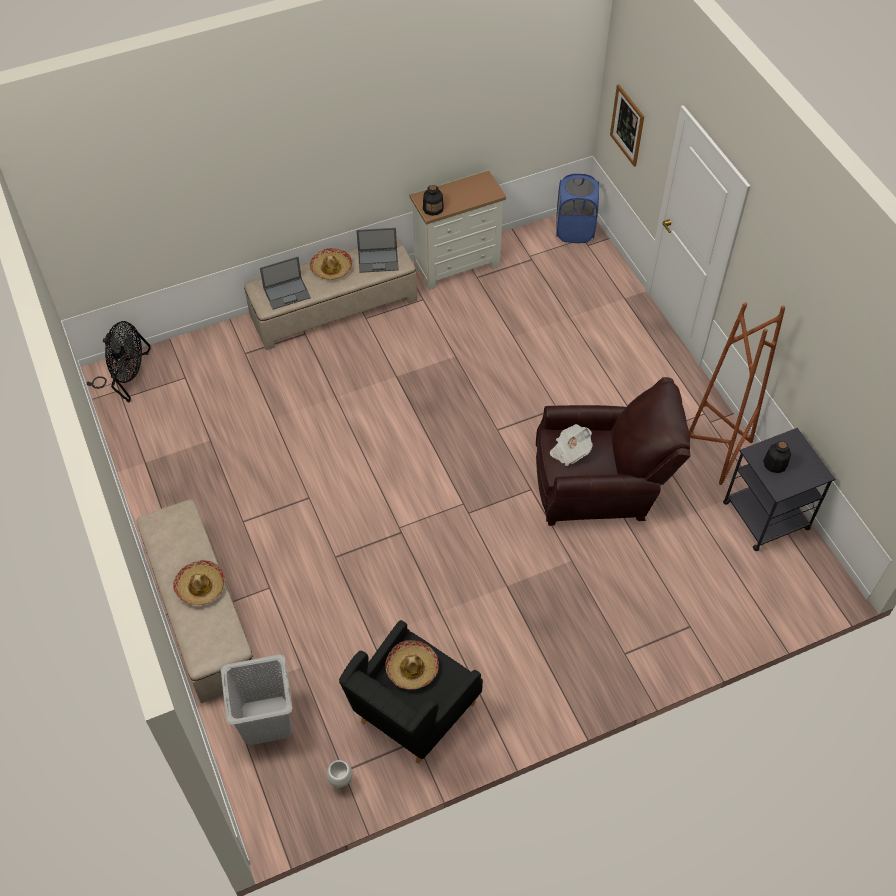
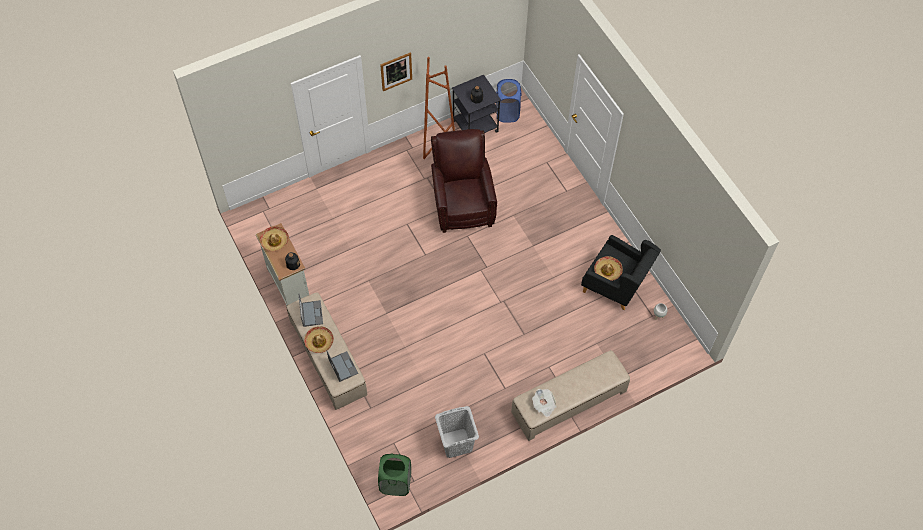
camera: 95 degrees left, 5 degrees up
black fan [86,321,151,403] -> green laundry basket [378,454,411,496]
hat [173,560,225,606] -> hat moved to [260,226,289,251]
grey laundry basket [221,655,293,745] -> grey laundry basket moved to [435,406,479,458]
newspaper [550,424,593,466] -> newspaper moved to [532,389,557,418]
blue laundry basket [556,174,599,243] -> blue laundry basket moved to [496,79,522,123]
picture [610,84,644,167] -> picture moved to [380,52,412,91]

